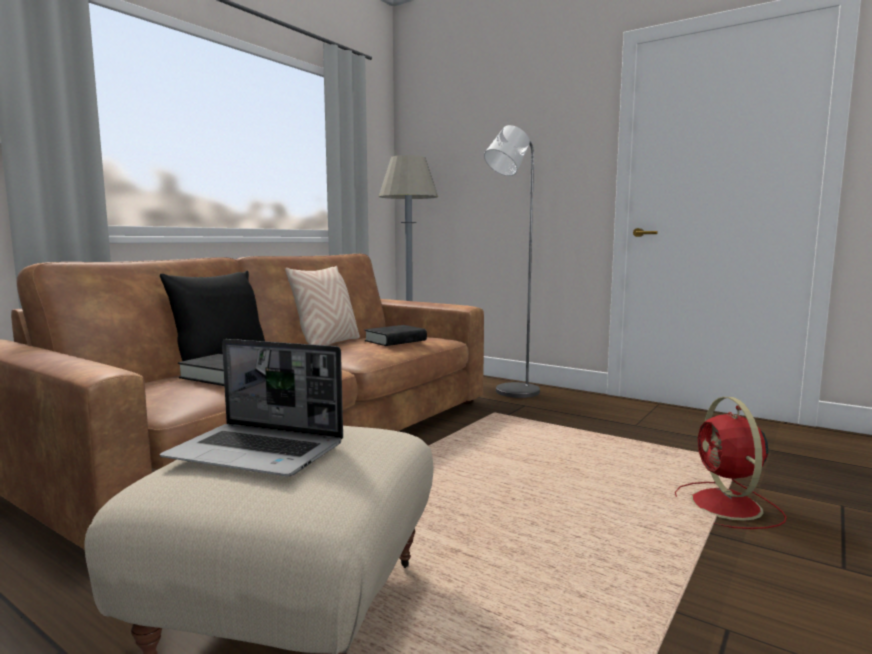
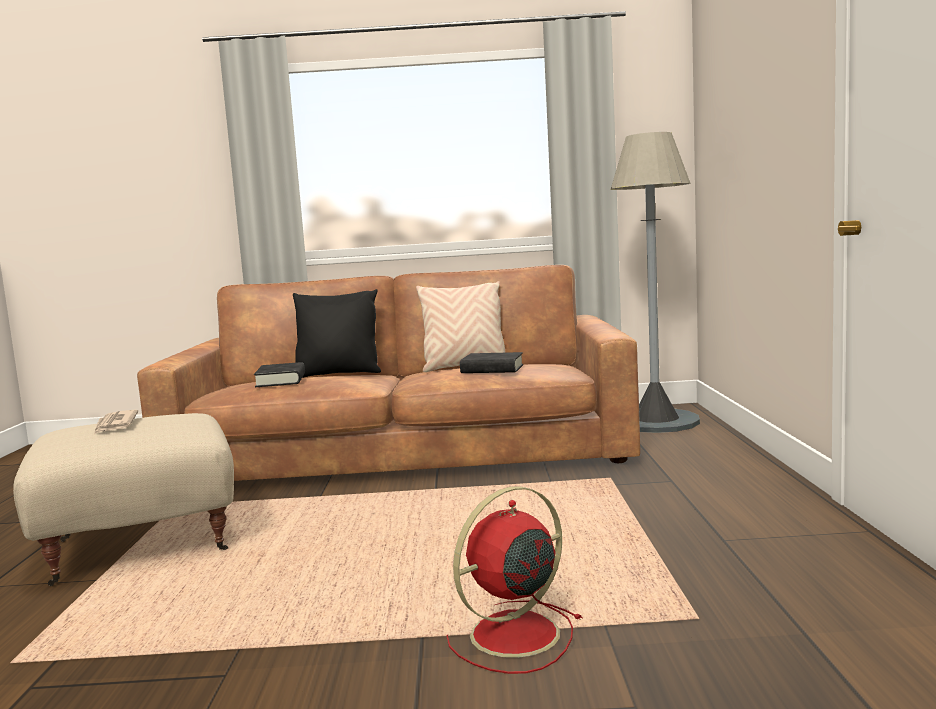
camera: 55 degrees right, 0 degrees up
laptop [160,339,343,476] -> newspaper [94,410,138,434]
grey floor lamp [484,125,540,398] -> none

